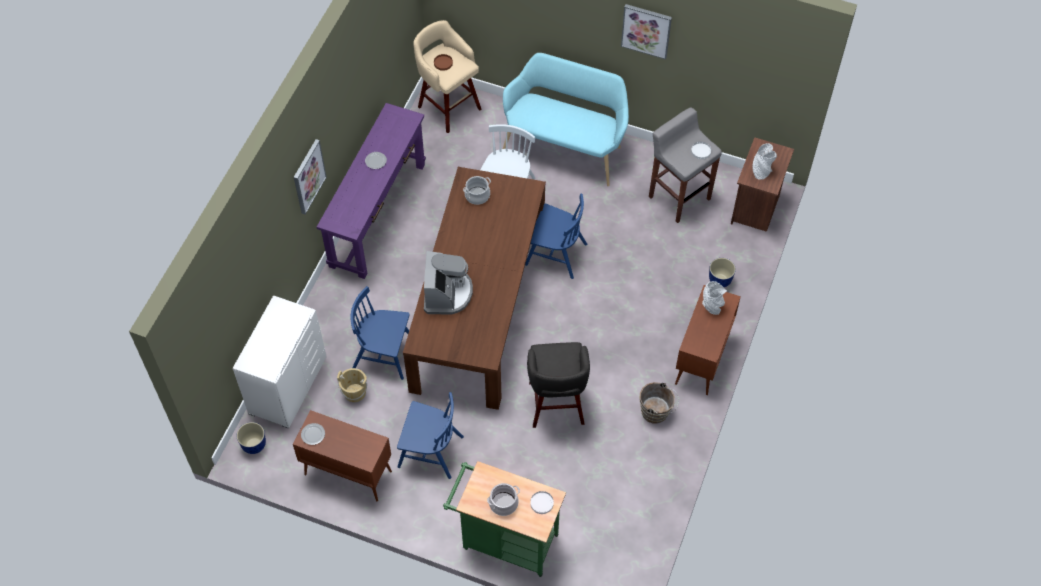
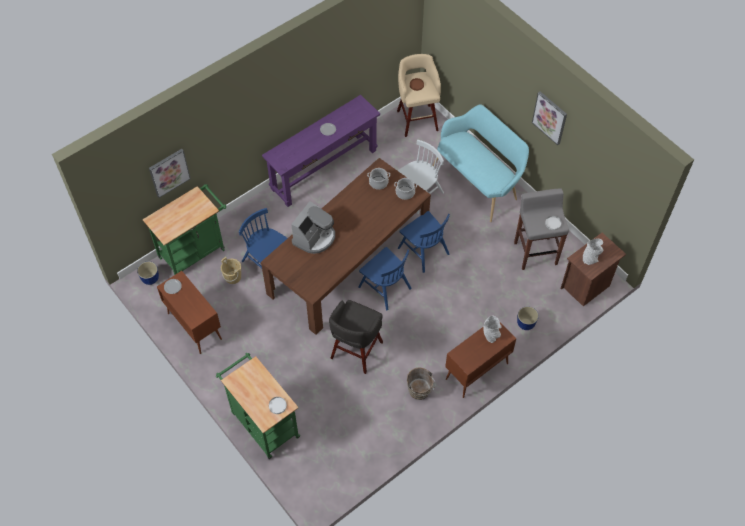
camera: 30 degrees right, 0 degrees up
white dresser [233,295,327,428] -> green cart [143,184,226,275]
picture [294,139,327,214] -> picture moved to [149,149,191,198]
blue chair [397,392,464,479] -> blue chair moved to [358,247,411,310]
cooking pot [487,483,520,516] -> cooking pot moved to [394,178,417,200]

